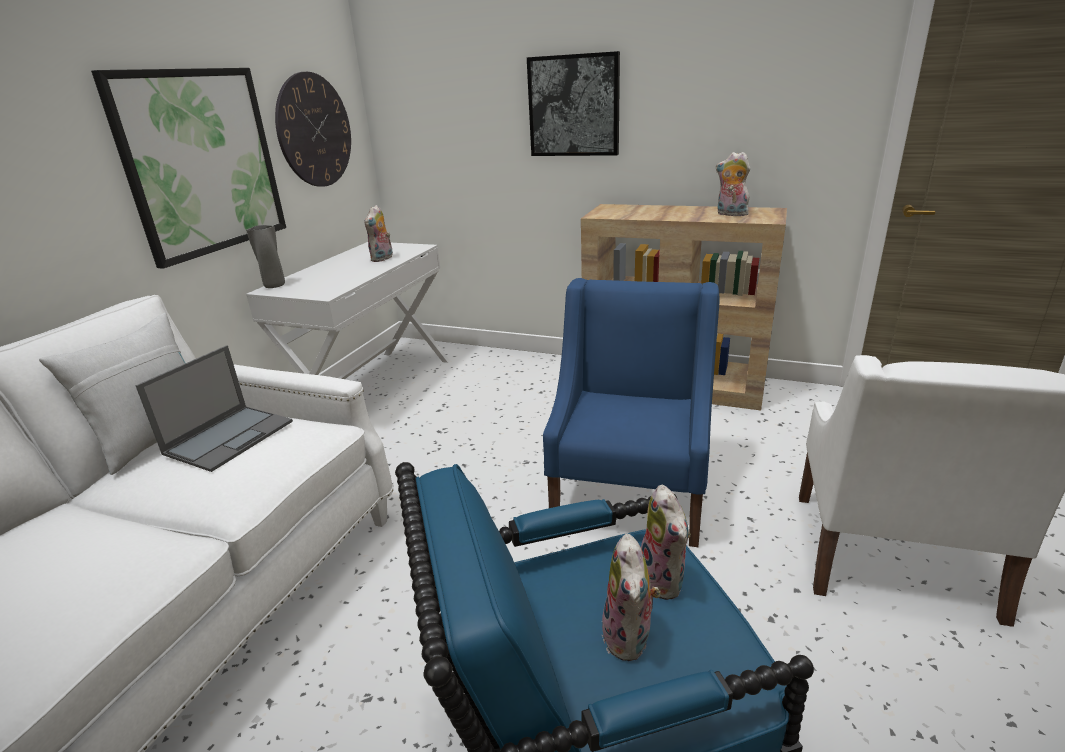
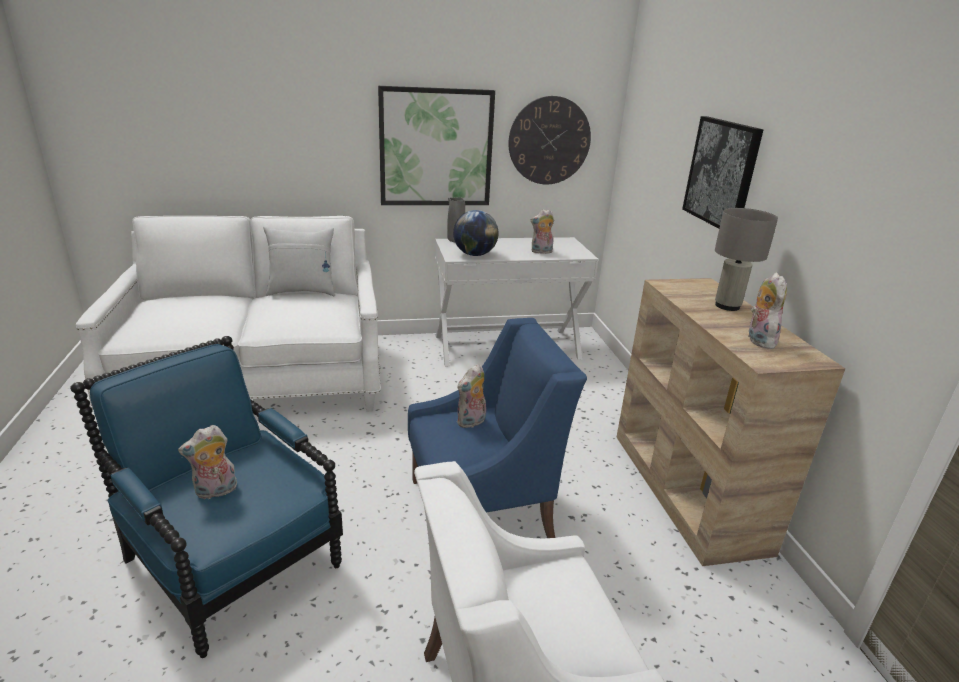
camera: 55 degrees right, 0 degrees up
laptop [135,345,293,472] -> none
plush toy [641,485,690,600] -> plush toy moved to [457,364,486,428]
none -> globe [453,210,499,256]
none -> grey table lamp [715,208,778,311]

